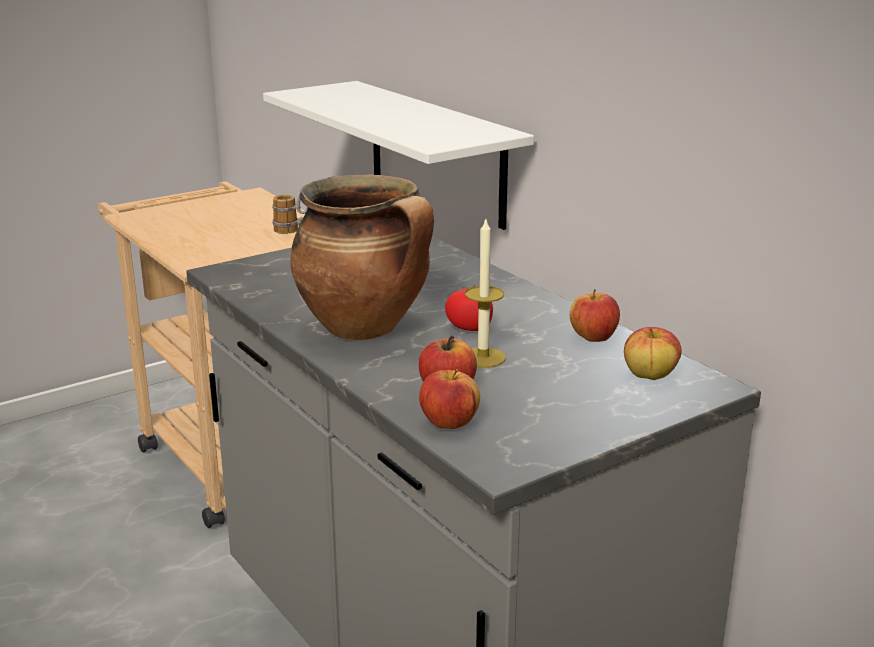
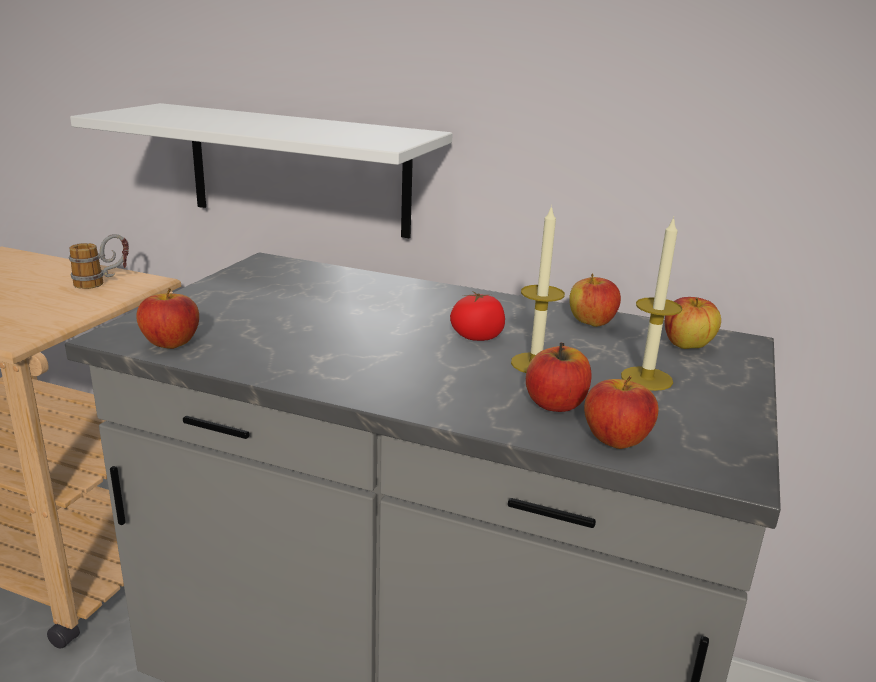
camera: 35 degrees left, 0 degrees up
cooking pot [290,174,434,340] -> none
none -> apple [136,288,199,349]
none -> candle [621,217,682,391]

